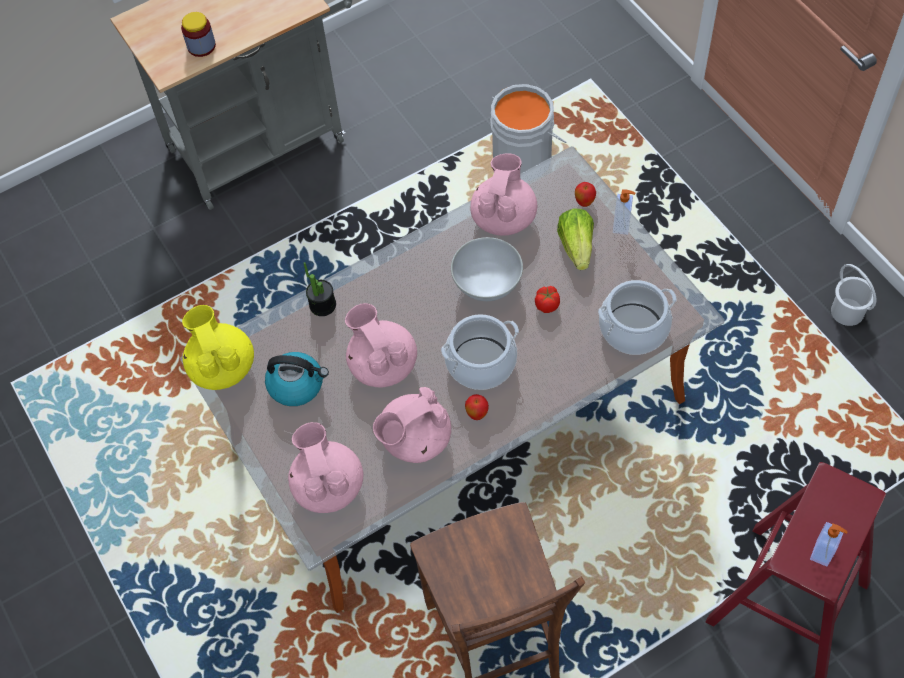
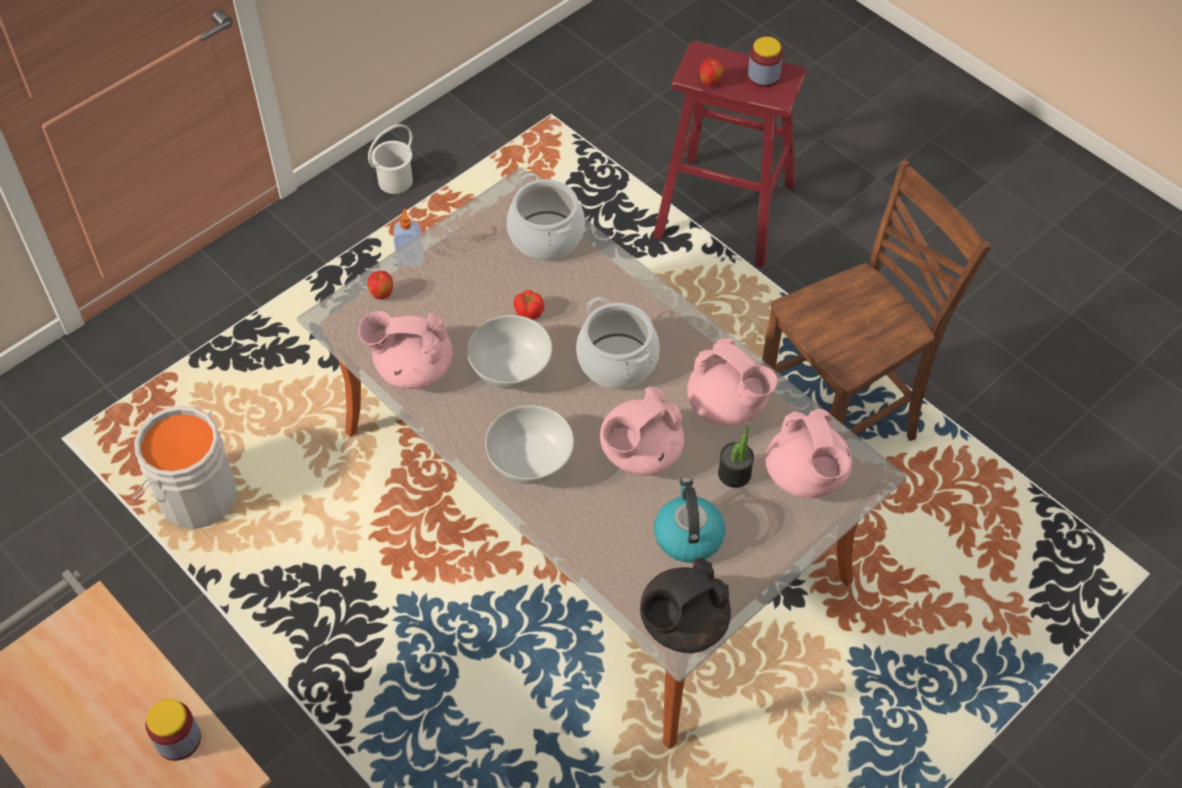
camera: 105 degrees left, 5 degrees down
yellow teapot [182,305,254,390] -> black teapot [640,558,731,653]
pink teapot [288,422,363,513] -> pink teapot turned 75 degrees counterclockwise [766,409,852,498]
potted plant [304,262,336,316] -> potted plant moved to [718,425,754,488]
apple [465,394,489,420] -> apple moved to [700,58,723,86]
lettuce [557,208,594,270] -> none
soap dispenser [810,522,847,566] -> jar [748,37,783,87]
none -> white bowl [485,405,574,484]

